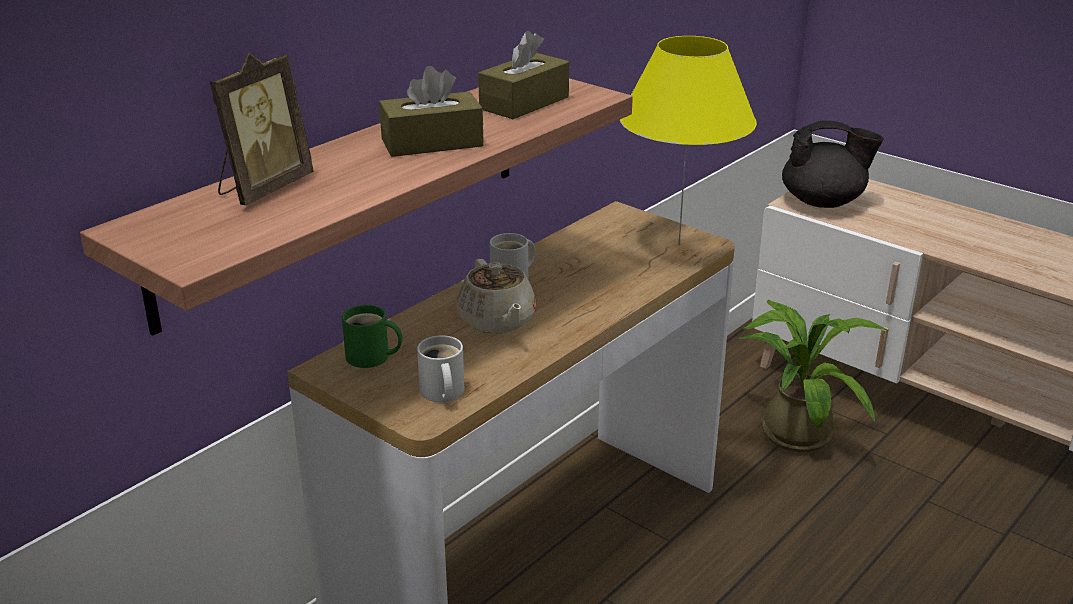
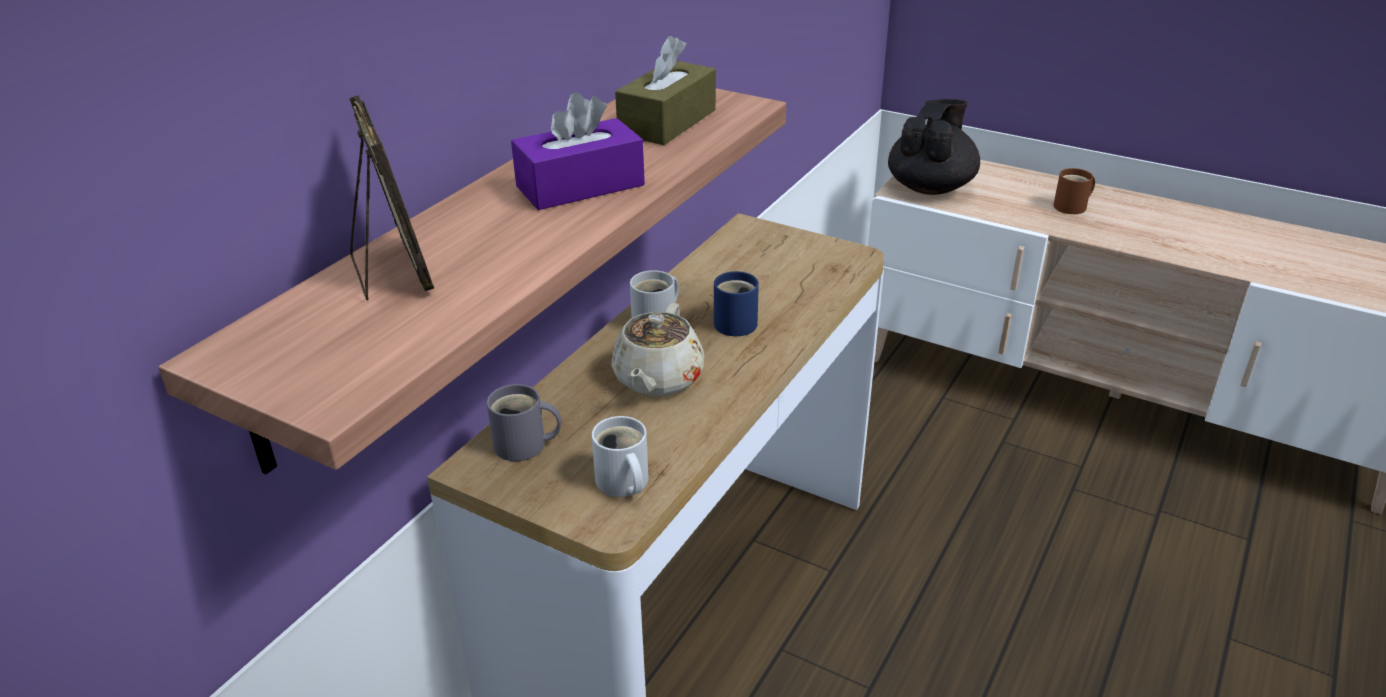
camera: 10 degrees left, 5 degrees up
picture frame [210,53,313,205] -> picture frame turned 45 degrees counterclockwise [349,95,434,300]
green mug [342,305,402,368] -> grey mug [487,384,561,461]
brown tissue box [379,66,484,157] -> purple tissue box [511,92,645,210]
beige teapot [456,259,537,334] -> beige teapot turned 45 degrees clockwise [611,303,704,396]
yellow table lamp [620,36,757,245] -> none
potted plant [738,300,888,452] -> none
black teapot [782,120,884,208] -> black teapot turned 60 degrees counterclockwise [888,99,980,195]
none -> blue mug [714,271,759,336]
none -> brown mug [1053,168,1095,214]

